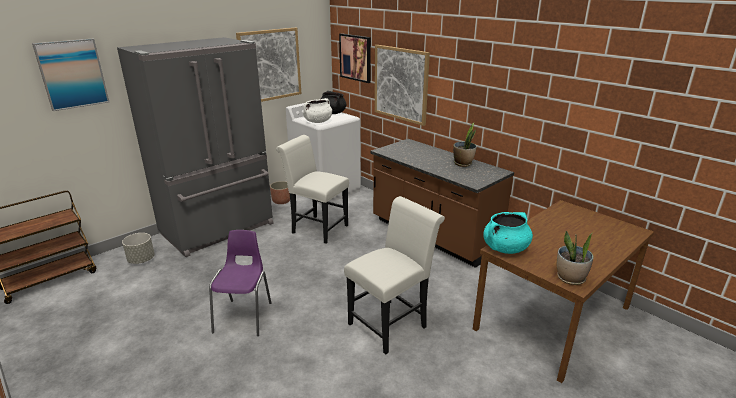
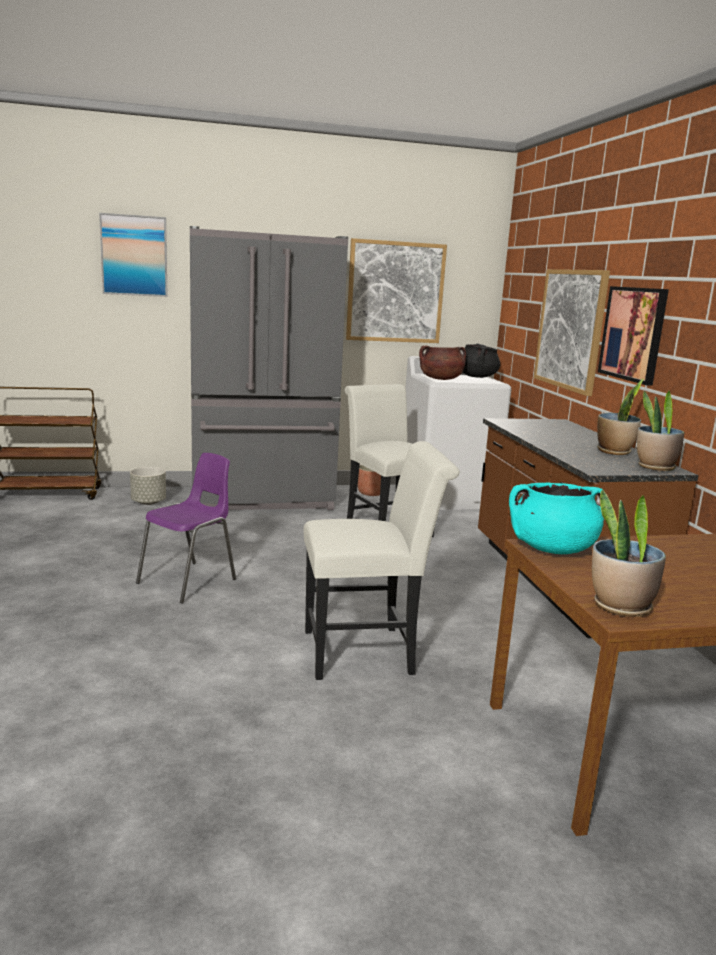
camera: 30 degrees right, 10 degrees down
white cooking pot [303,98,332,123] -> brown cooking pot [419,345,466,380]
picture [339,33,371,83] -> picture moved to [598,286,669,386]
none -> potted plant [637,391,684,471]

